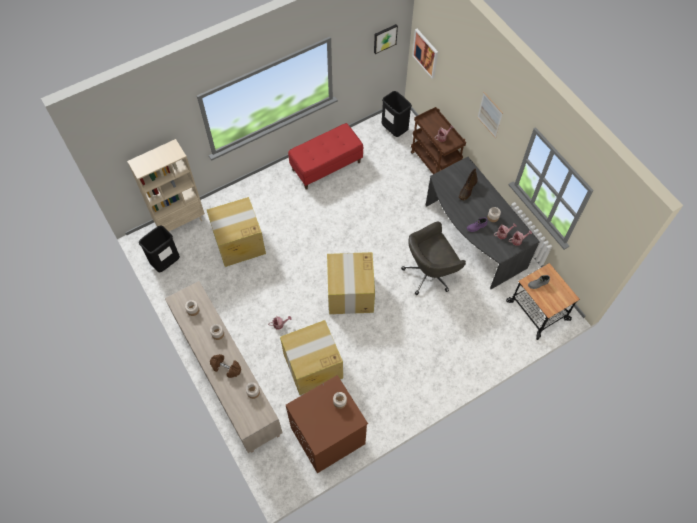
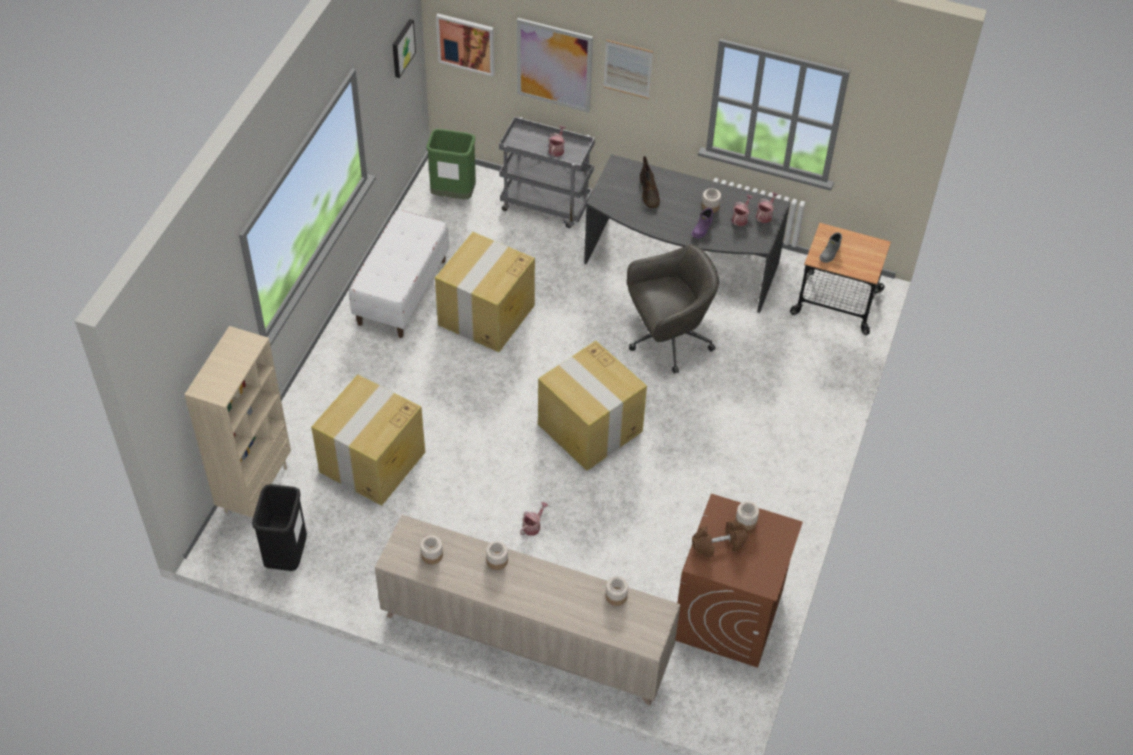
camera: 40 degrees left, 10 degrees down
brown dumbbell [210,354,241,378] -> brown dumbbell moved to [692,521,748,557]
cardboard box [280,320,343,395] -> cardboard box moved to [435,232,535,352]
red bench [288,123,363,189] -> white bench [349,209,449,338]
black trash can [382,91,412,137] -> green trash can [426,129,476,200]
grey office chair [401,221,466,295] -> grey office chair turned 135 degrees counterclockwise [627,245,719,374]
brown cart [411,107,466,174] -> grey cart [499,117,595,228]
none -> picture [517,18,593,113]

